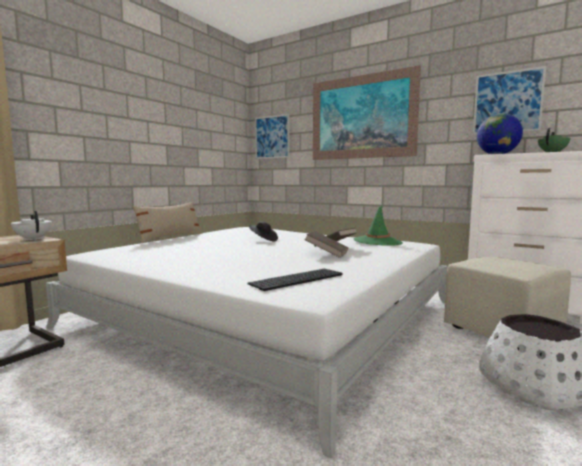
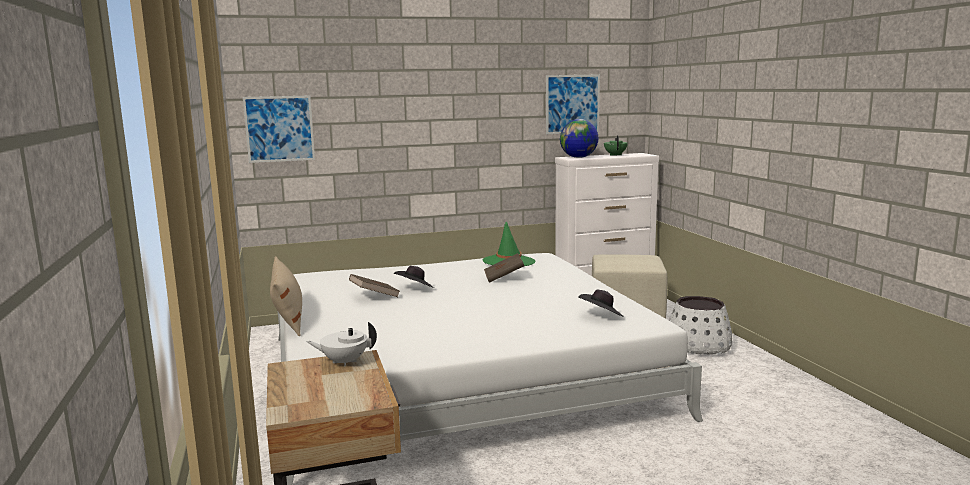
camera: 50 degrees left, 5 degrees up
keyboard [248,269,343,291] -> black hat [578,289,624,317]
brown book [305,231,349,258] -> brown book moved to [349,274,399,297]
picture [313,65,421,160] -> none

